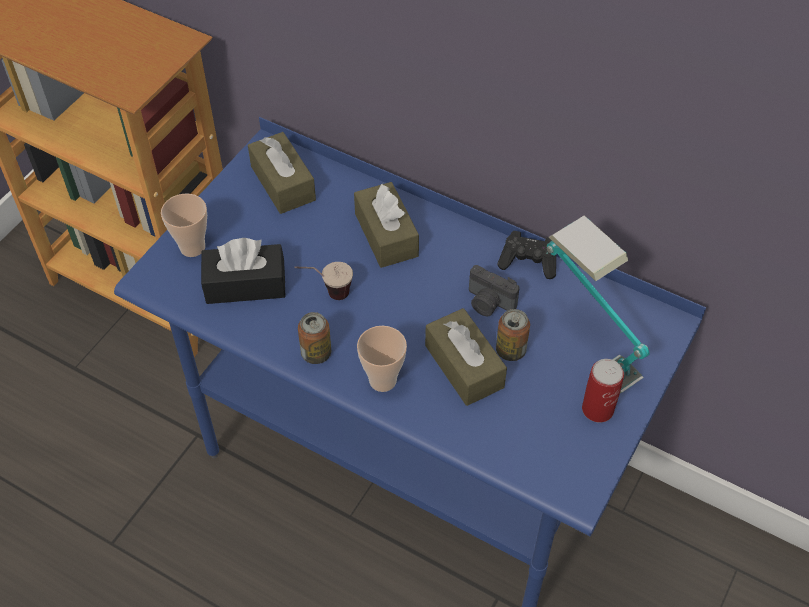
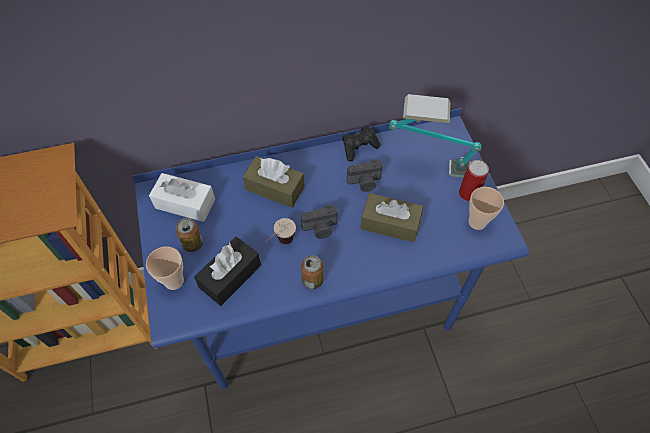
camera: 45 degrees left, 5 degrees up
brown tissue box [248,132,316,214] -> white tissue box [149,173,215,222]
cup [357,326,407,392] -> cup moved to [468,187,504,230]
can [496,309,530,361] -> can moved to [175,218,203,252]
none -> camera [301,205,338,239]

